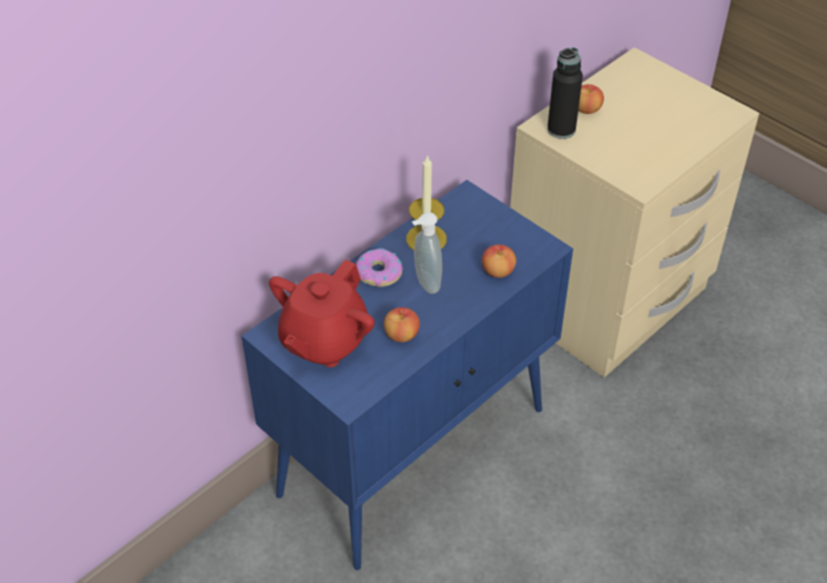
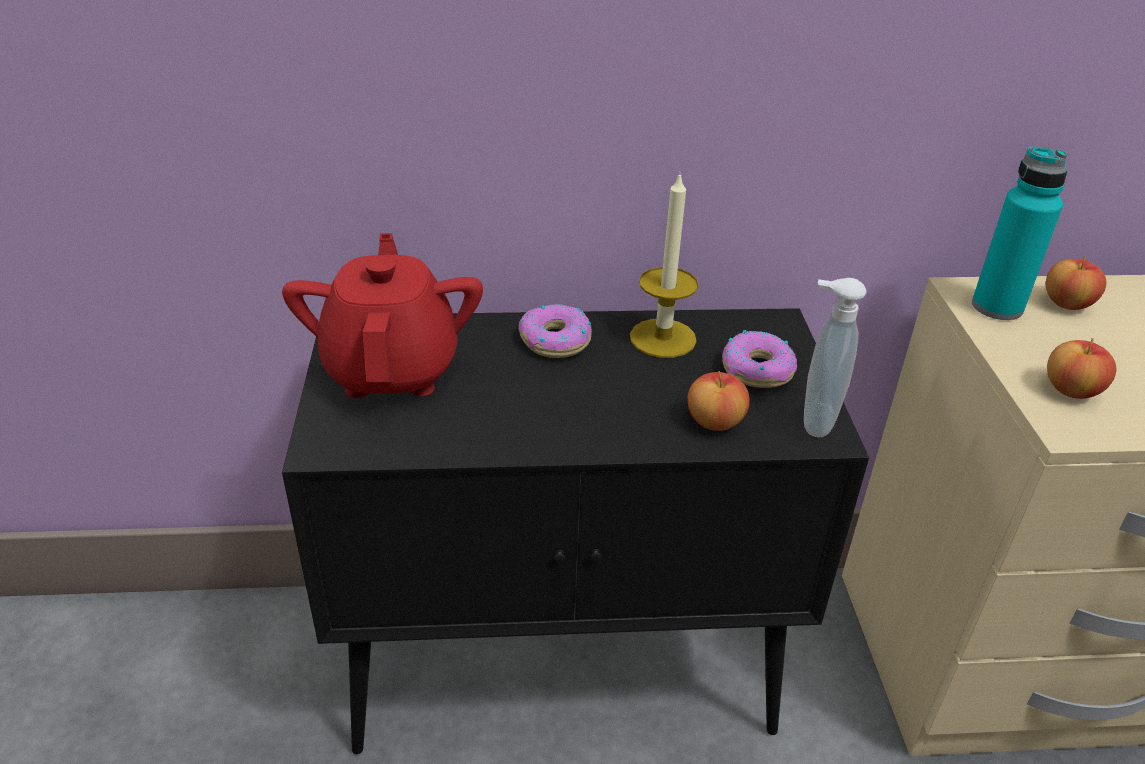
camera: 40 degrees right, 10 degrees down
blue cabinet [242,180,573,570] -> black cabinet [282,308,869,754]
red teapot [269,259,375,367] -> red teapot turned 105 degrees clockwise [282,233,483,398]
apple [384,307,420,342] -> apple moved to [1047,338,1116,399]
soap dispenser [412,212,442,294] -> soap dispenser moved to [804,278,867,437]
black bottle [547,47,583,139] -> turquoise bottle [972,147,1067,320]
none -> donut [722,330,797,388]

